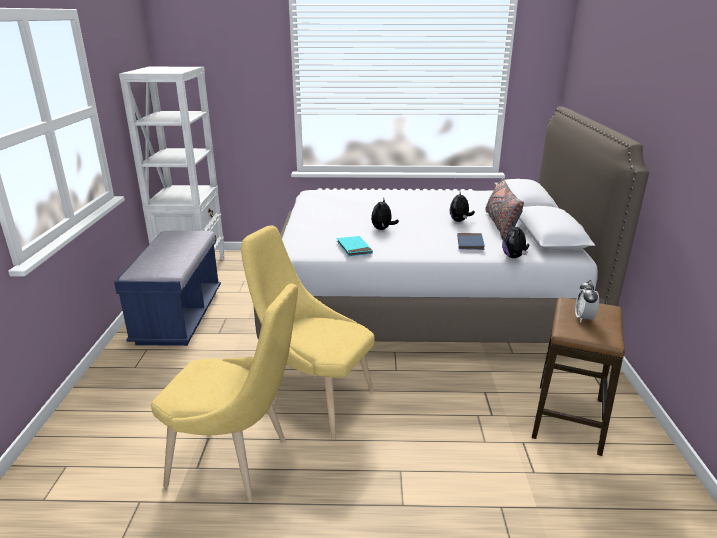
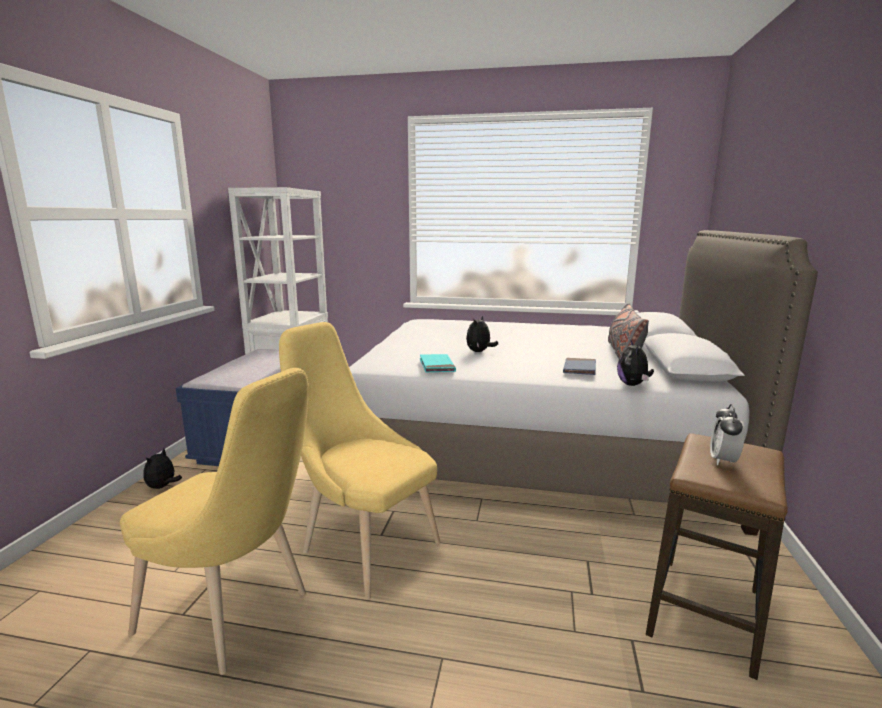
camera: 10 degrees right, 10 degrees down
plush toy [450,192,475,222] -> plush toy moved to [143,449,182,489]

